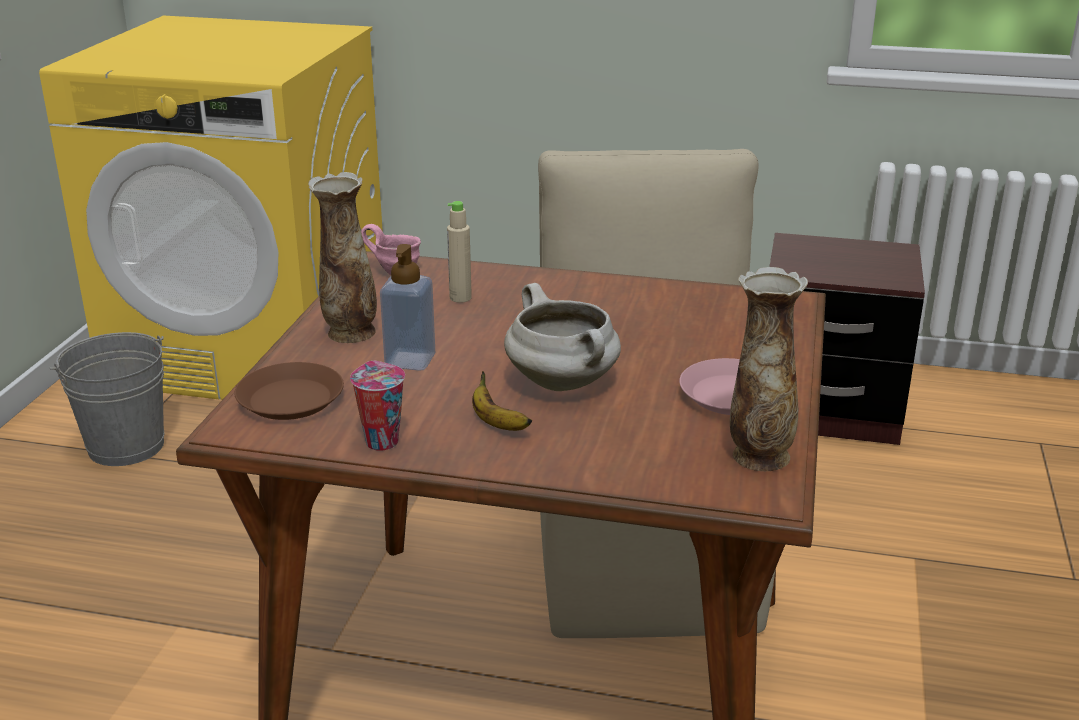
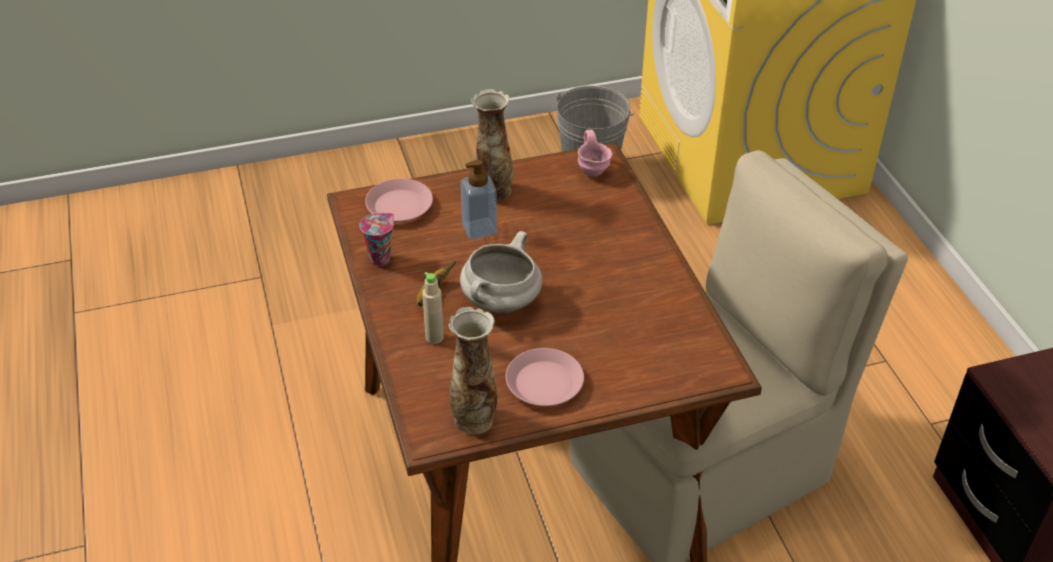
camera: 60 degrees right, 15 degrees up
brown plate [234,362,344,420] -> pink plate [365,179,433,222]
beige bottle [447,201,472,303] -> beige bottle moved to [422,272,444,344]

